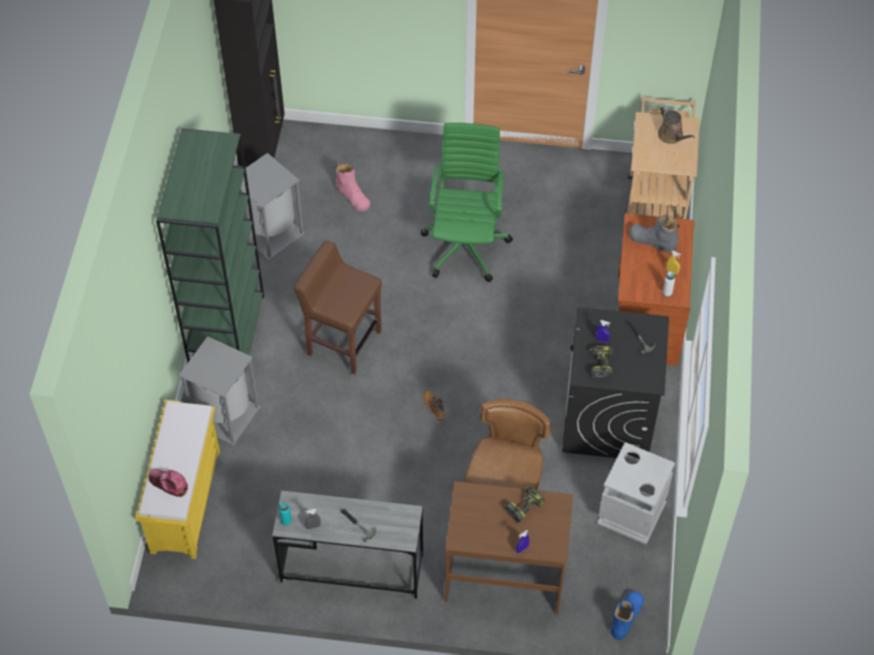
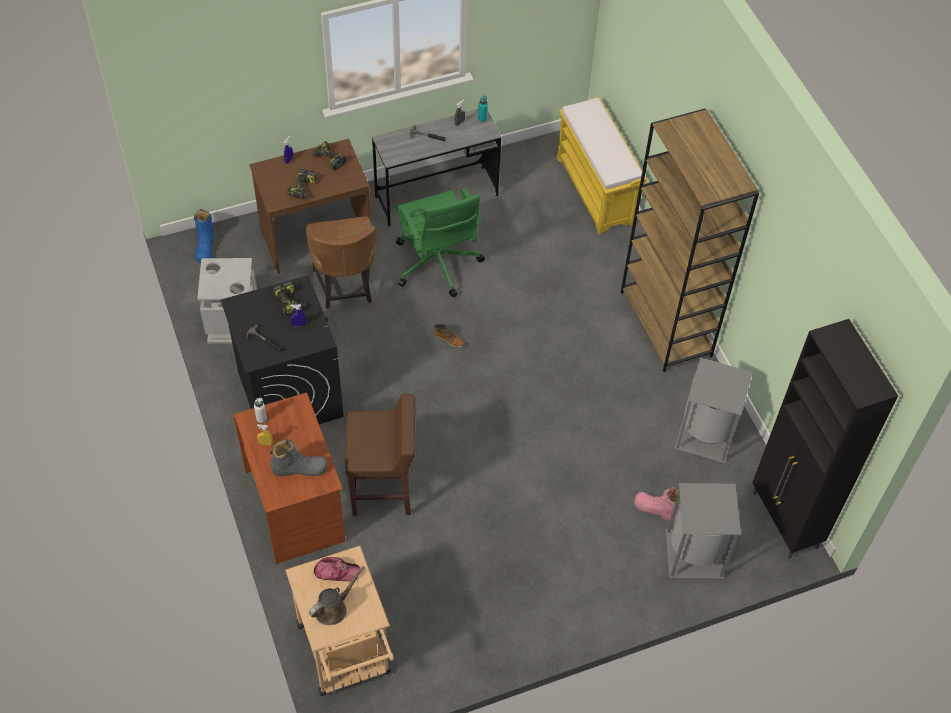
camera: 150 degrees right, 0 degrees up
cap [148,469,188,497] -> cap moved to [314,557,360,582]
green bookcase [156,128,264,372] -> brown bookcase [621,108,759,372]
grey trash can [179,336,261,445] -> grey trash can moved to [666,483,741,579]
brown stool [294,241,382,375] -> brown stool moved to [345,394,416,516]
green office chair [421,123,513,282] -> green office chair moved to [396,187,485,298]
brown watering can [658,105,695,144] -> brown watering can turned 105 degrees clockwise [309,566,365,625]
none -> power drill [312,141,346,171]

